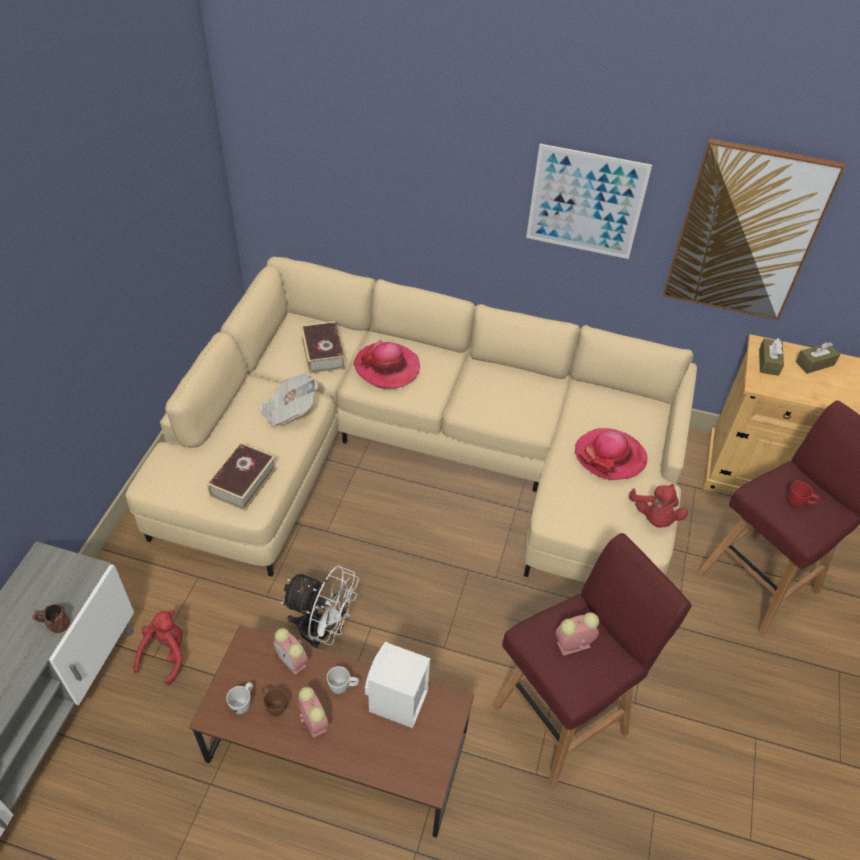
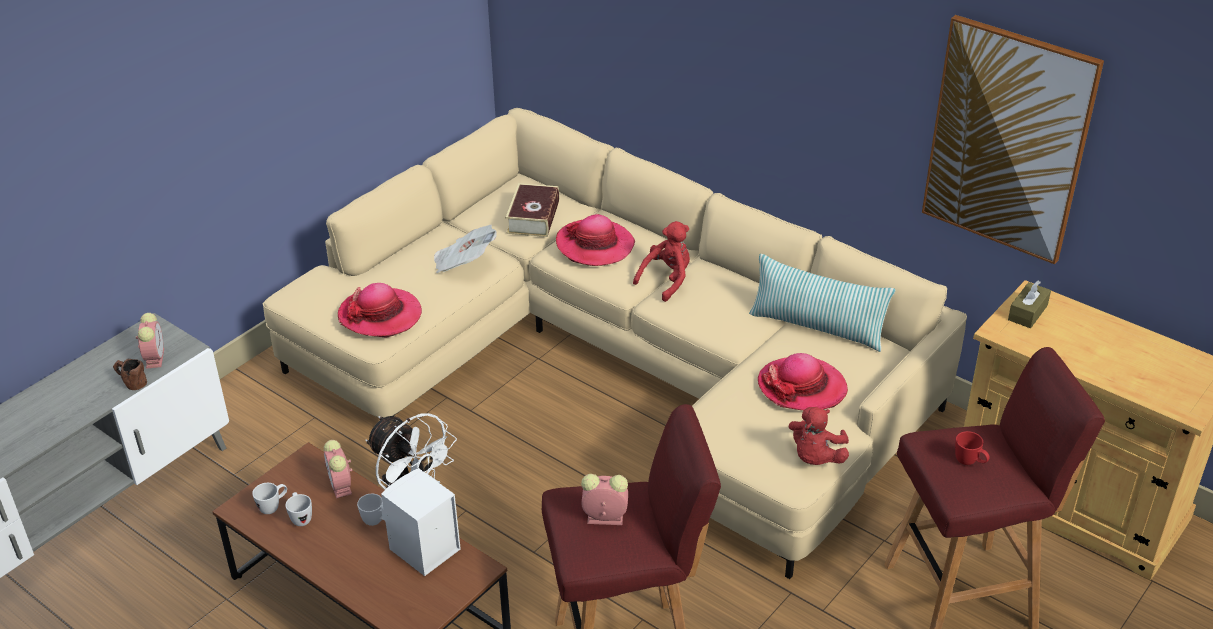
camera: 25 degrees right, 10 degrees down
red plush toy [133,610,183,685] -> red plush toy moved to [633,221,690,302]
book [207,443,277,511] -> hat [338,283,422,338]
brown mug [262,687,287,716] -> white mug [285,492,312,526]
alarm clock [298,687,329,738] -> alarm clock moved to [136,313,164,369]
picture [526,144,652,259] -> none
brown tissue box [795,342,840,374] -> none
none -> pillow [749,254,895,352]

